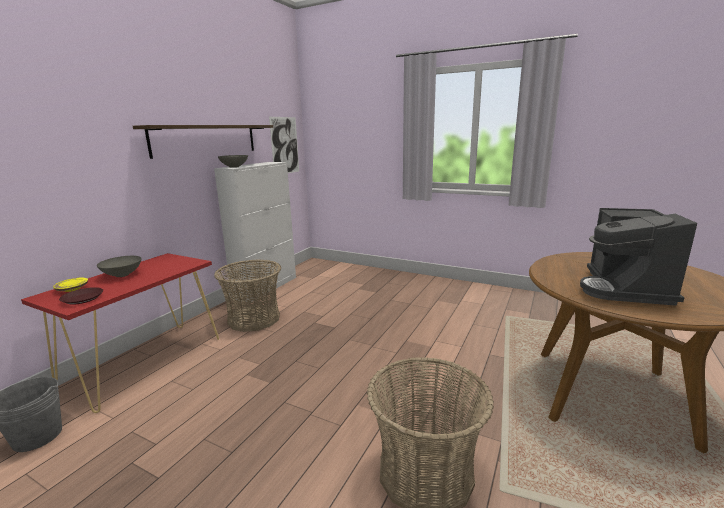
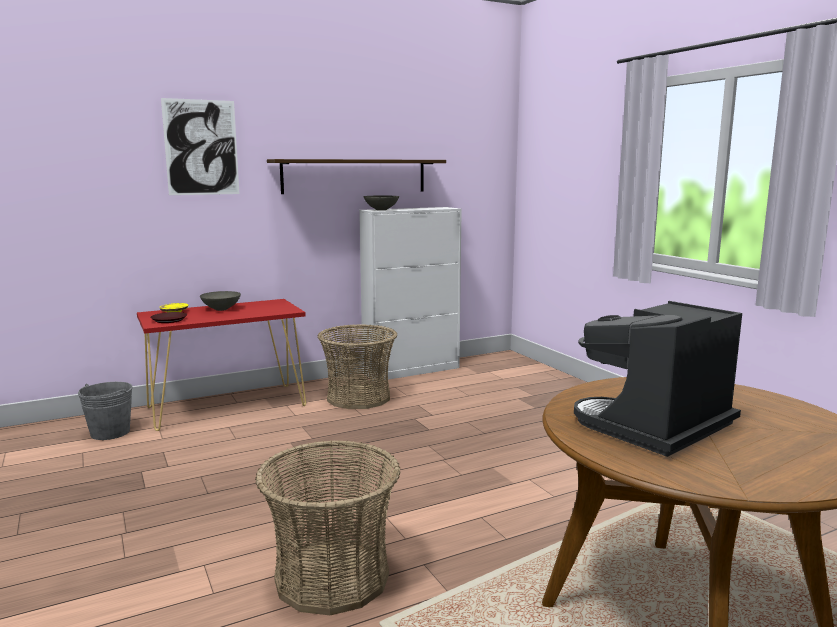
camera: 35 degrees right, 5 degrees down
picture [269,117,299,173] -> picture moved to [161,98,239,195]

